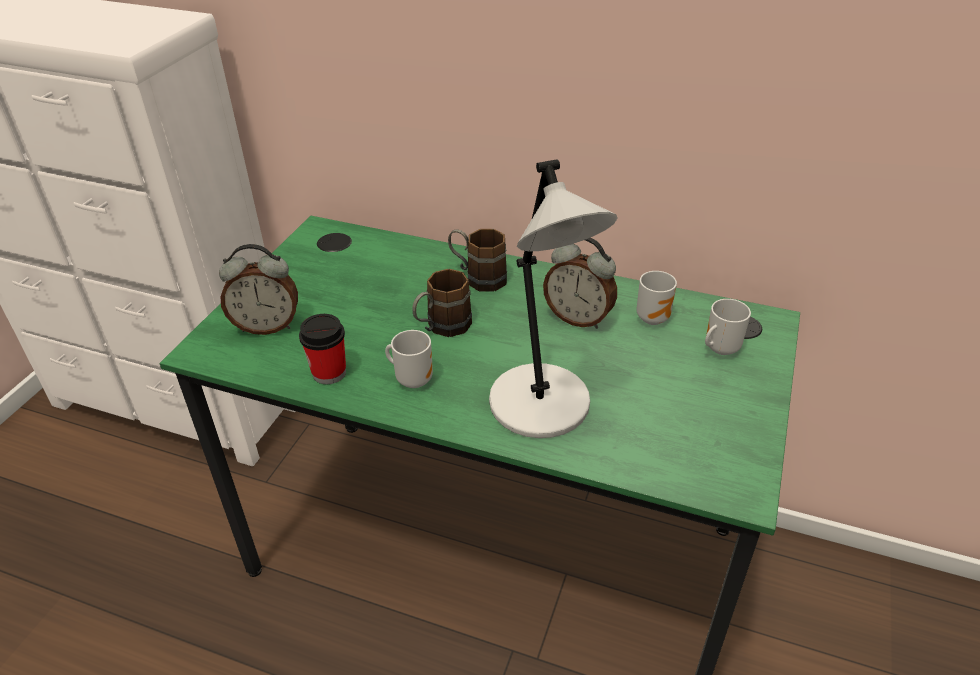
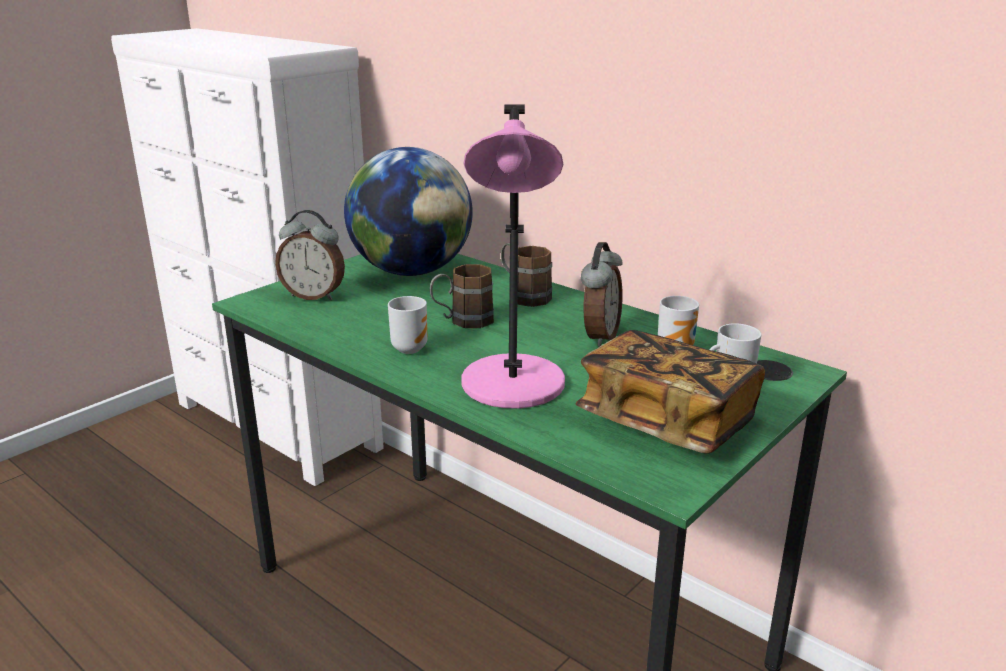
camera: 20 degrees right, 15 degrees down
cup [299,314,346,384] -> none
grey table lamp [489,159,618,438] -> pink table lamp [461,104,565,408]
alarm clock [543,237,617,329] -> alarm clock turned 120 degrees counterclockwise [581,242,623,347]
none -> globe [344,147,473,276]
none -> book [576,330,765,454]

